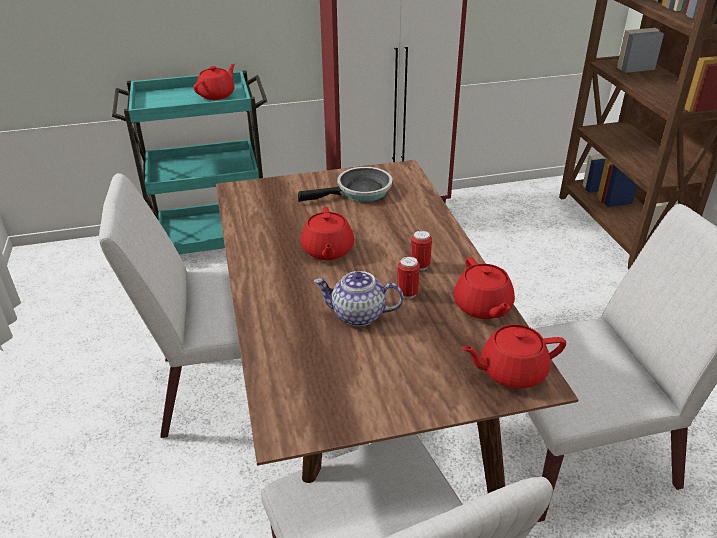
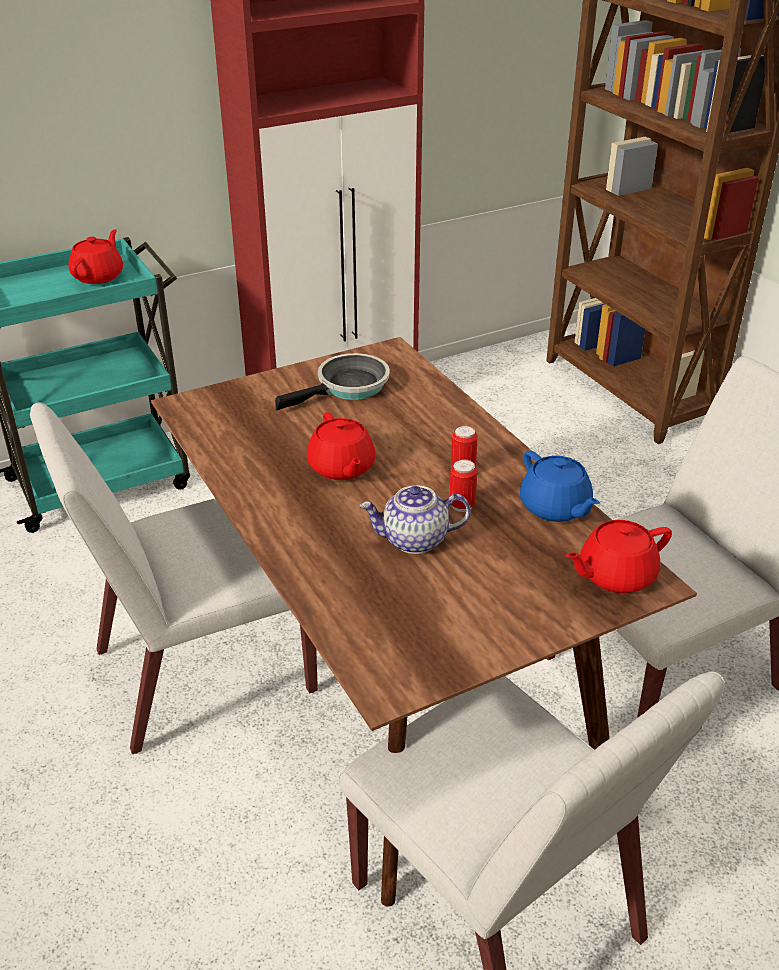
camera: 15 degrees left, 0 degrees up
red teapot [454,257,515,319] -> blue teapot [520,450,600,522]

